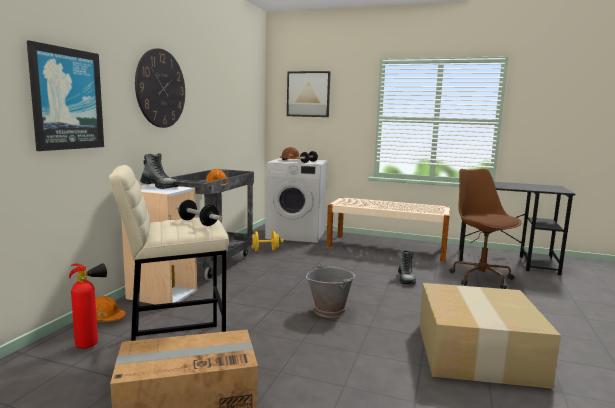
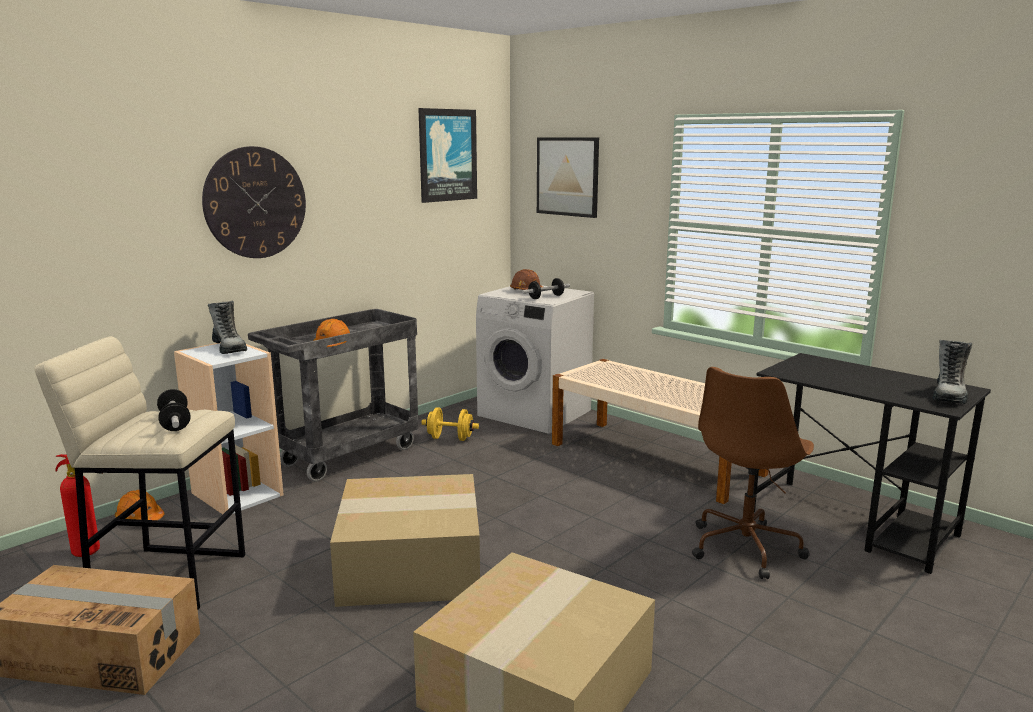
camera: 25 degrees right, 5 degrees up
picture [27,40,104,151] -> picture moved to [418,108,477,203]
grey bucket [306,263,355,318] -> cardboard box [330,474,480,607]
boot [398,250,416,285] -> boot moved to [932,340,972,404]
brown office chair [449,169,522,289] -> brown office chair turned 150 degrees counterclockwise [692,367,814,579]

